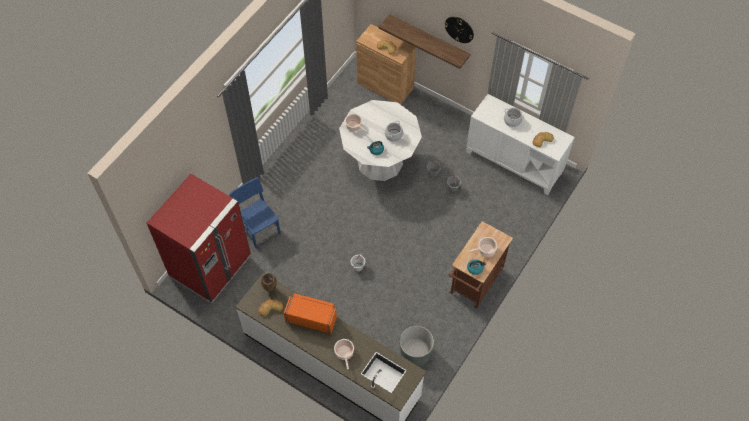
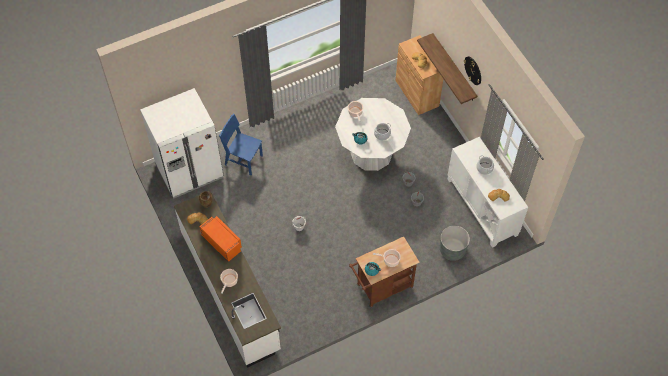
camera: 30 degrees right, 0 degrees up
red fridge [147,174,251,303] -> white fridge [140,88,224,199]
blue chair [229,177,281,249] -> blue chair turned 60 degrees counterclockwise [219,114,263,175]
grey planter [400,326,434,366] -> grey planter moved to [440,226,470,261]

